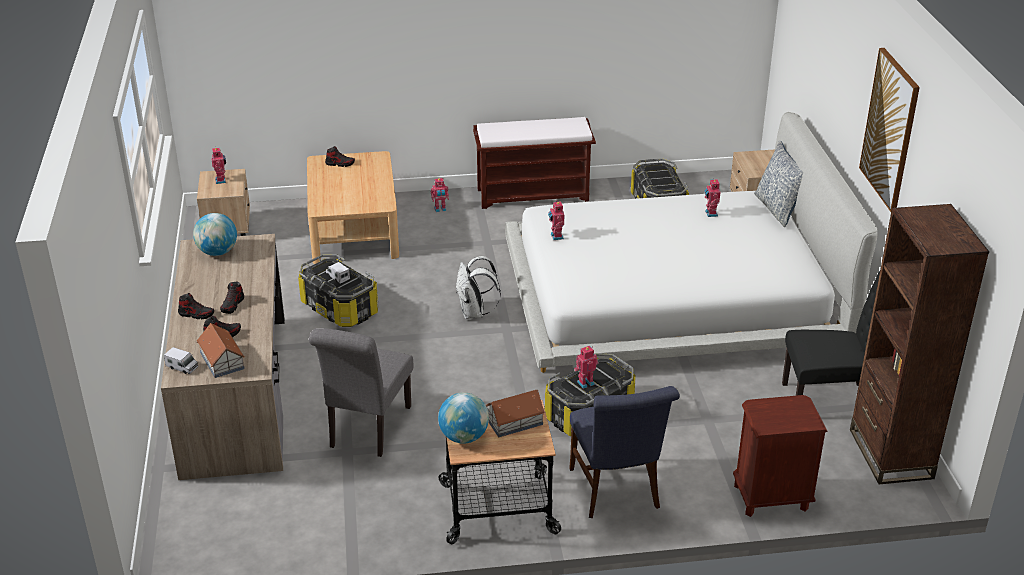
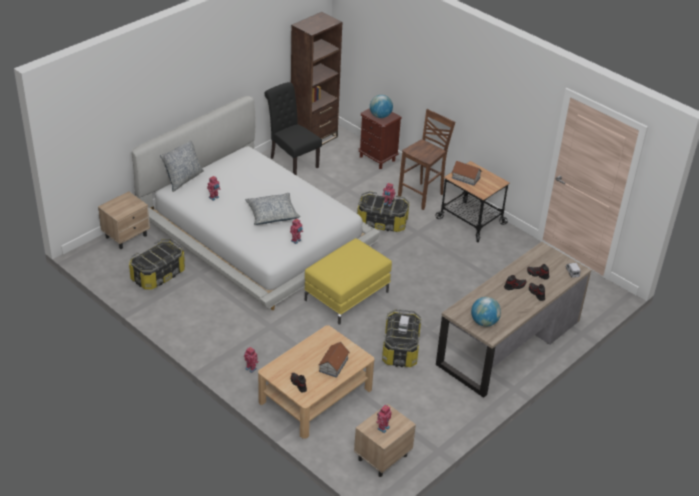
camera: 130 degrees left, 5 degrees up
toy house [197,323,245,378] -> toy house moved to [318,342,350,378]
grey chair [309,328,413,457] -> none
globe [438,392,489,444] -> globe moved to [370,95,393,118]
white backpack [456,256,501,319] -> yellow ottoman [304,238,392,324]
brown bench [473,117,596,209] -> none
blue chair [569,386,680,518] -> brown stool [398,109,455,210]
picture [859,48,920,212] -> none
none -> pillow [245,193,301,225]

